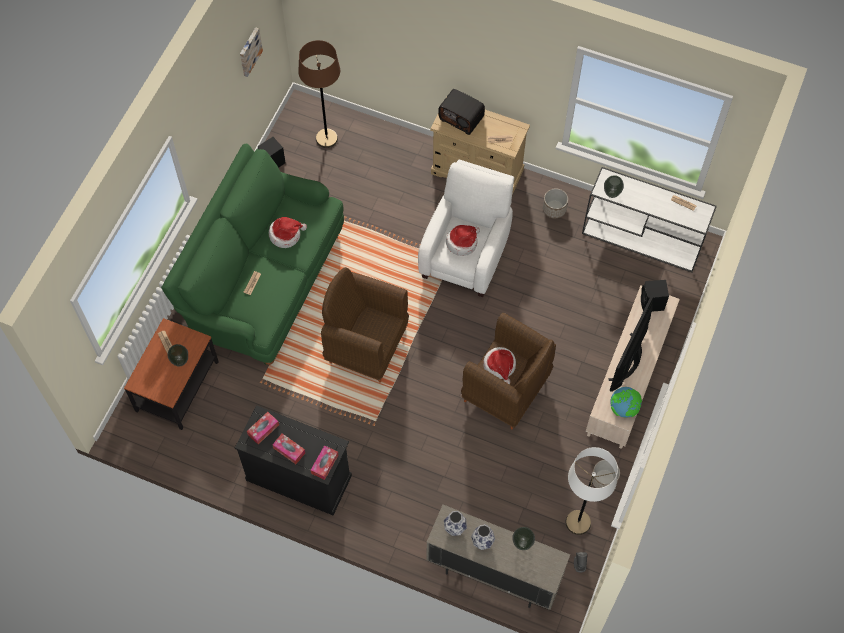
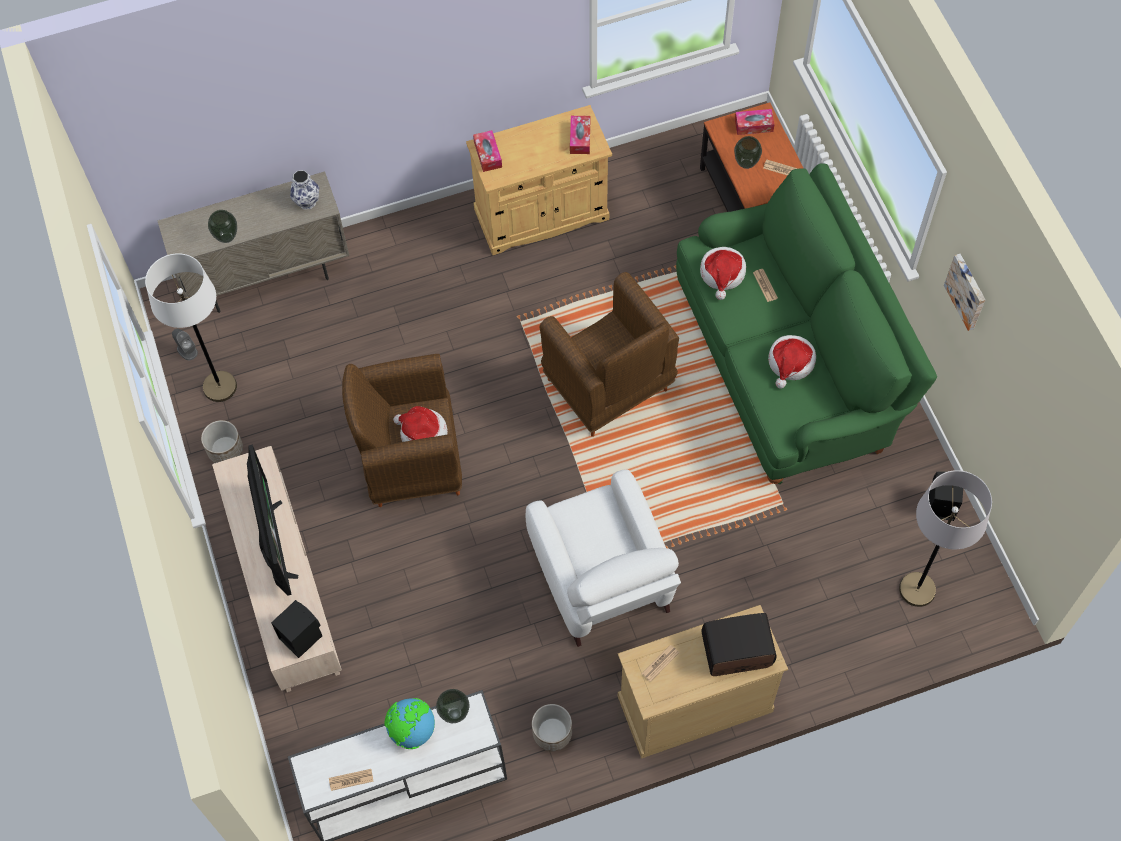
camera: 140 degrees right, 0 degrees up
black cabinet [235,405,352,515] -> beige cabinet [466,105,612,255]
picture [240,27,263,77] -> picture moved to [944,254,985,331]
tissue box [272,433,305,464] -> tissue box moved to [735,109,775,135]
brown floor lamp [298,40,340,148] -> grey floor lamp [899,470,992,607]
brown armchair [321,267,409,383] -> brown armchair turned 75 degrees clockwise [539,272,679,437]
hat [446,225,480,256] -> hat moved to [700,247,746,300]
vase [471,524,495,550] -> none
globe [610,387,642,418] -> globe moved to [385,698,435,749]

